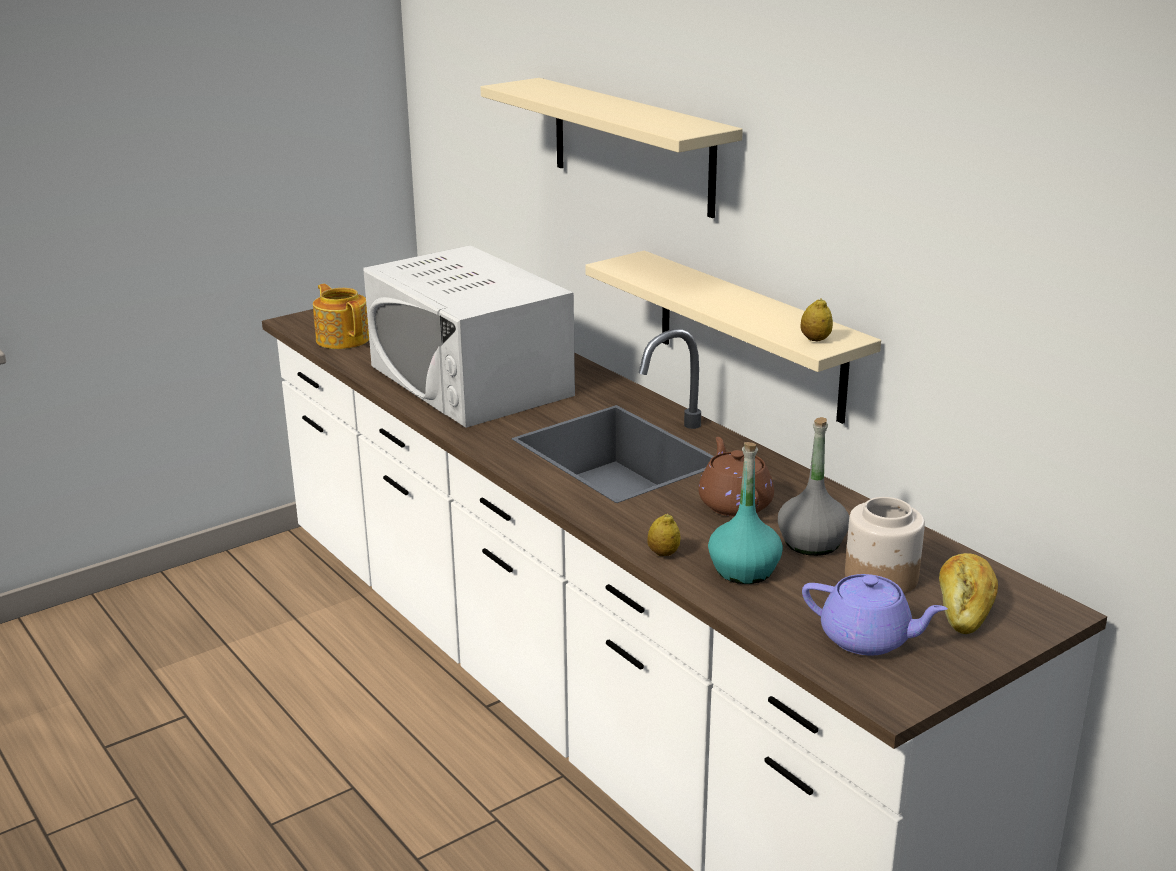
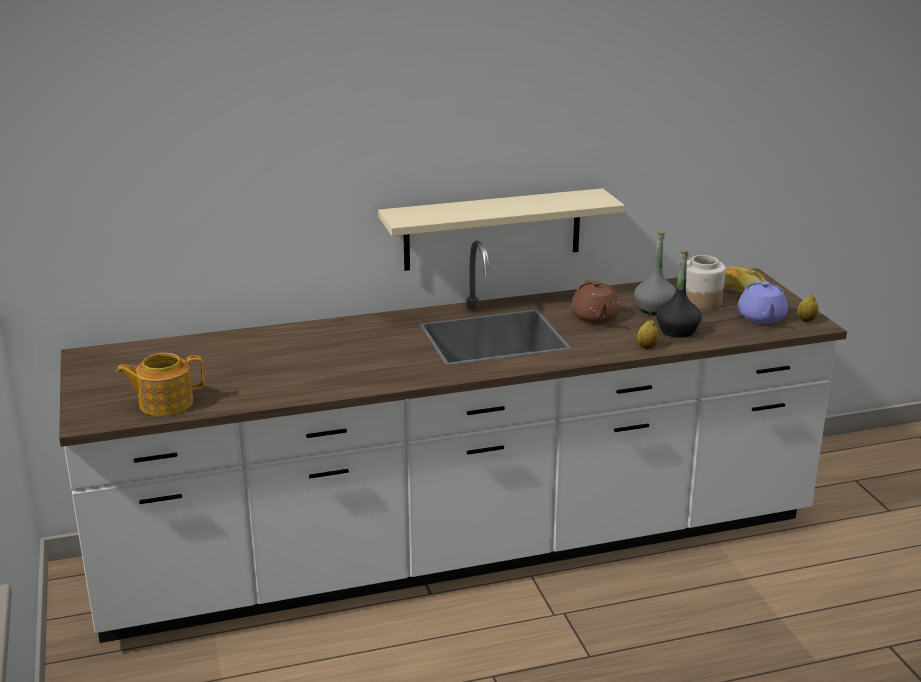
camera: 70 degrees left, 0 degrees up
white microwave [364,245,575,428] -> none
beige shelf [480,78,743,218] -> none
brown teapot [698,437,774,517] -> brown teapot turned 105 degrees counterclockwise [571,280,620,323]
turquoise bottle [708,442,783,584] -> black bottle [656,251,702,338]
lemon [801,298,833,341] -> lemon moved to [797,295,819,322]
purple teapot [802,574,948,656] -> purple teapot turned 135 degrees clockwise [738,281,788,324]

